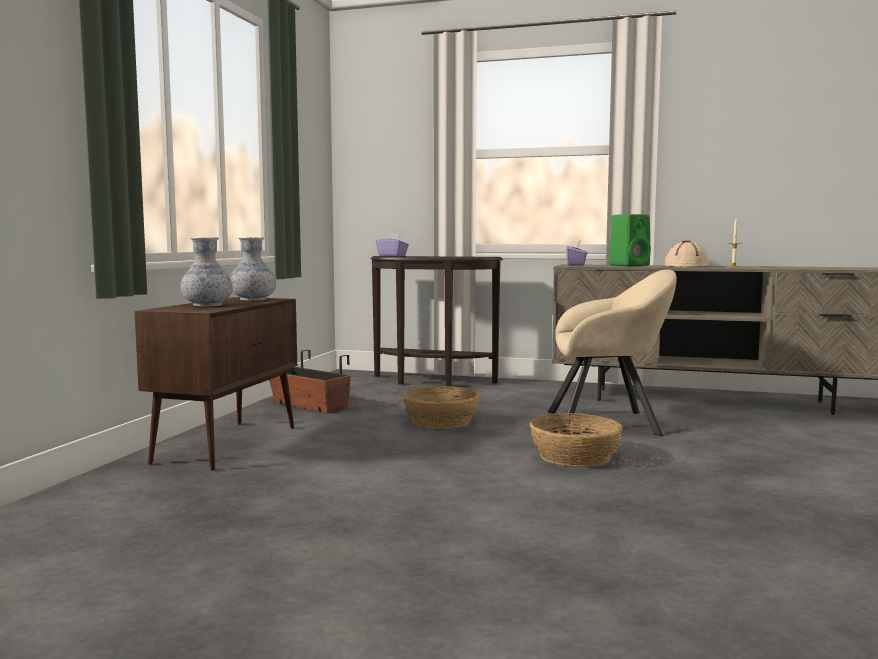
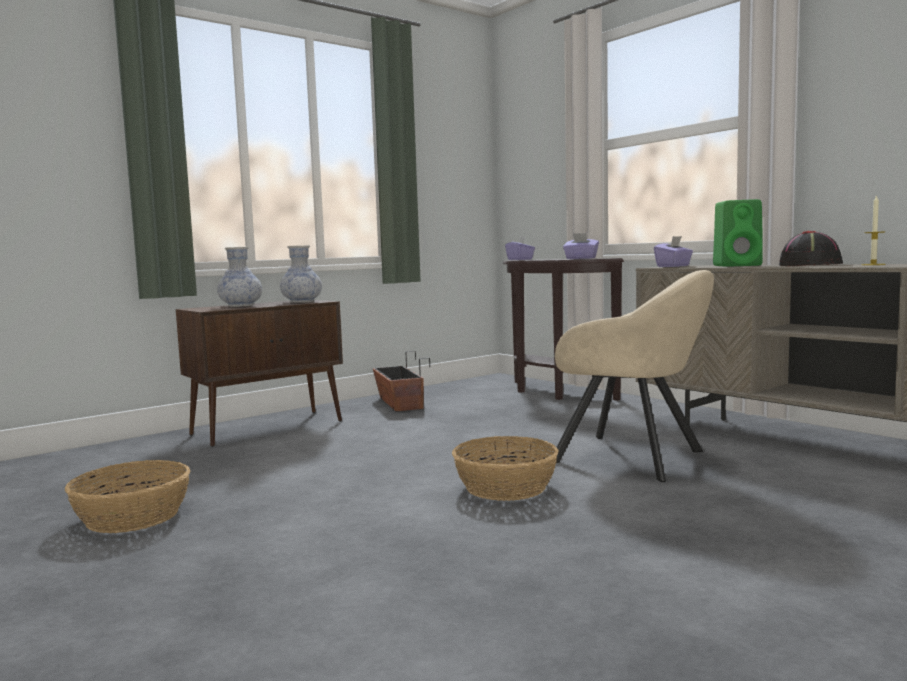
camera: 35 degrees right, 0 degrees up
basket [403,386,480,429] -> basket moved to [64,460,190,533]
beige hat [664,240,709,267] -> black hat [779,231,843,266]
none -> purple tissue box [563,233,599,259]

